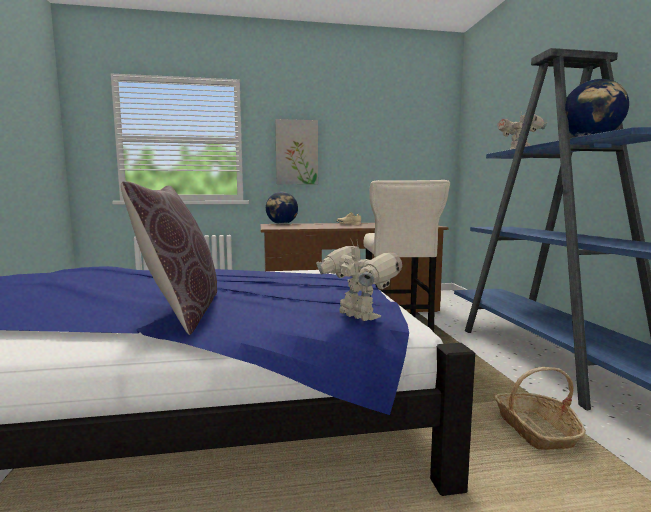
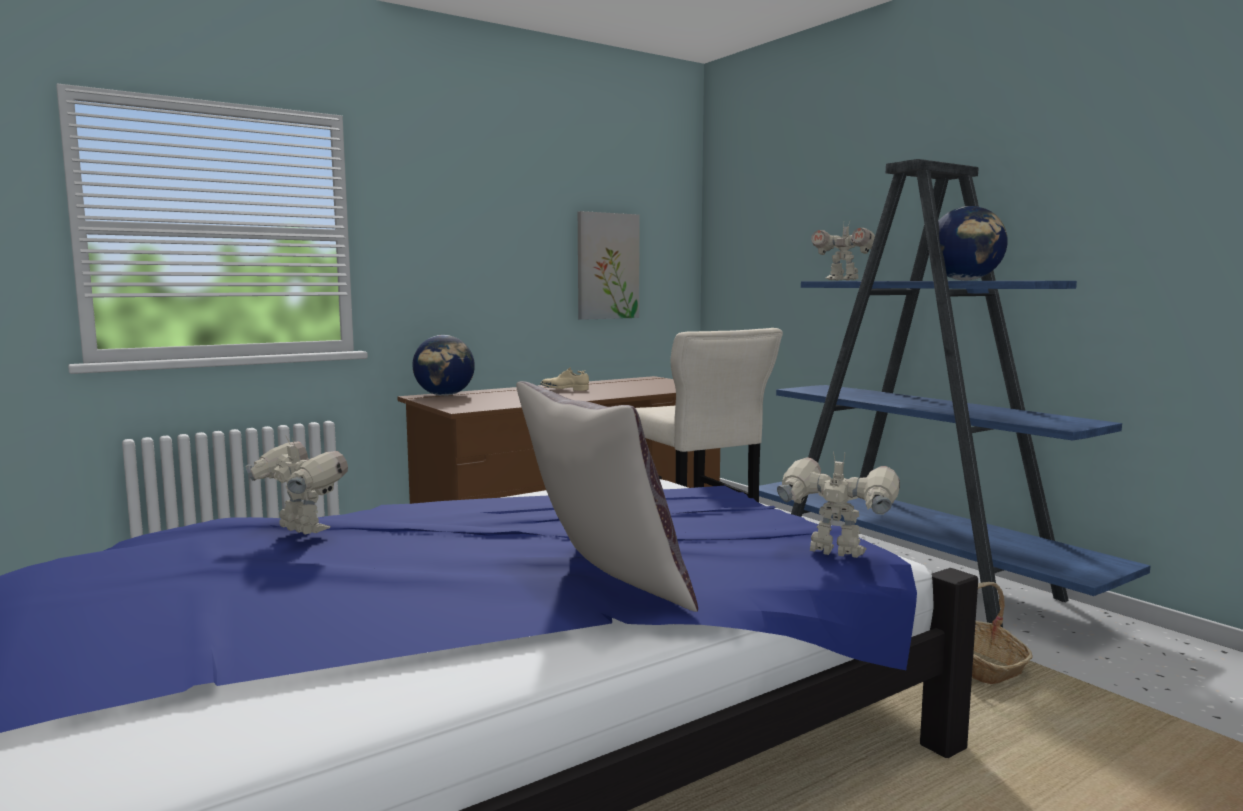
camera: 25 degrees left, 0 degrees up
picture [275,119,318,184] -> picture moved to [578,211,640,320]
none -> toy robot [246,435,348,535]

